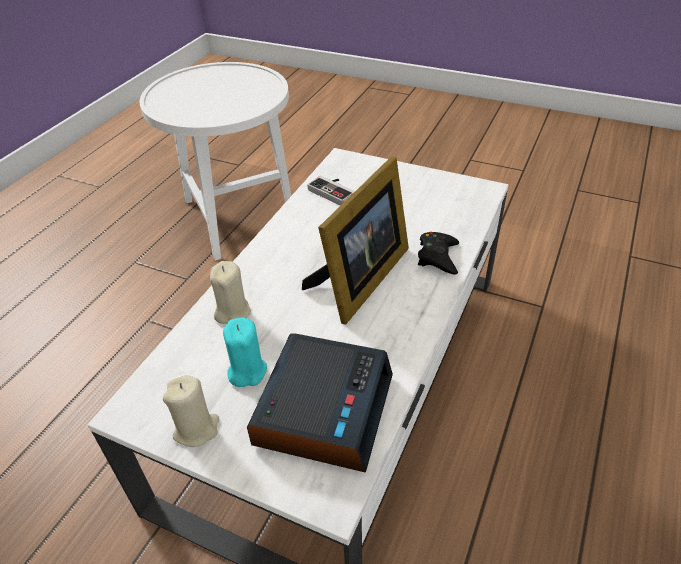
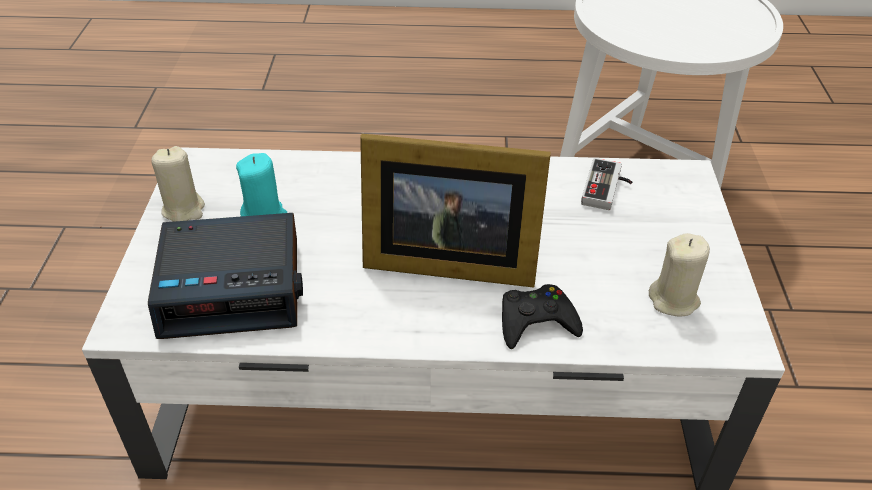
camera: 65 degrees right, 0 degrees up
beige candle [210,261,251,324] -> beige candle moved to [649,233,710,317]

